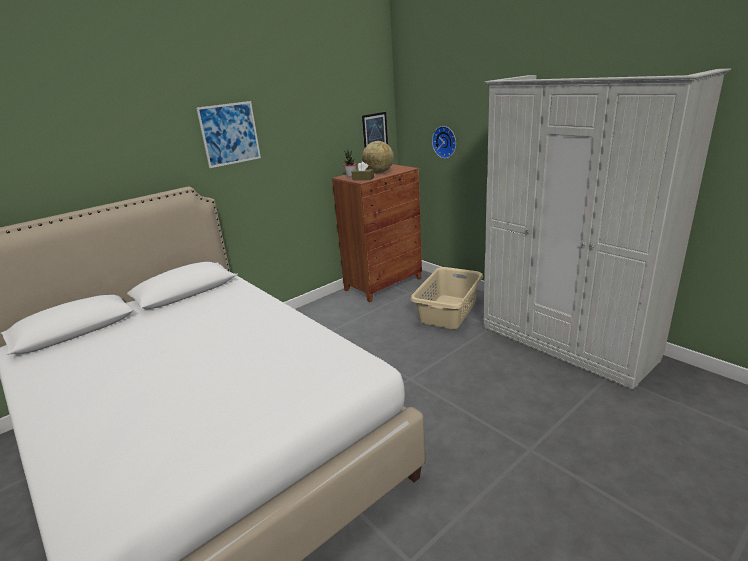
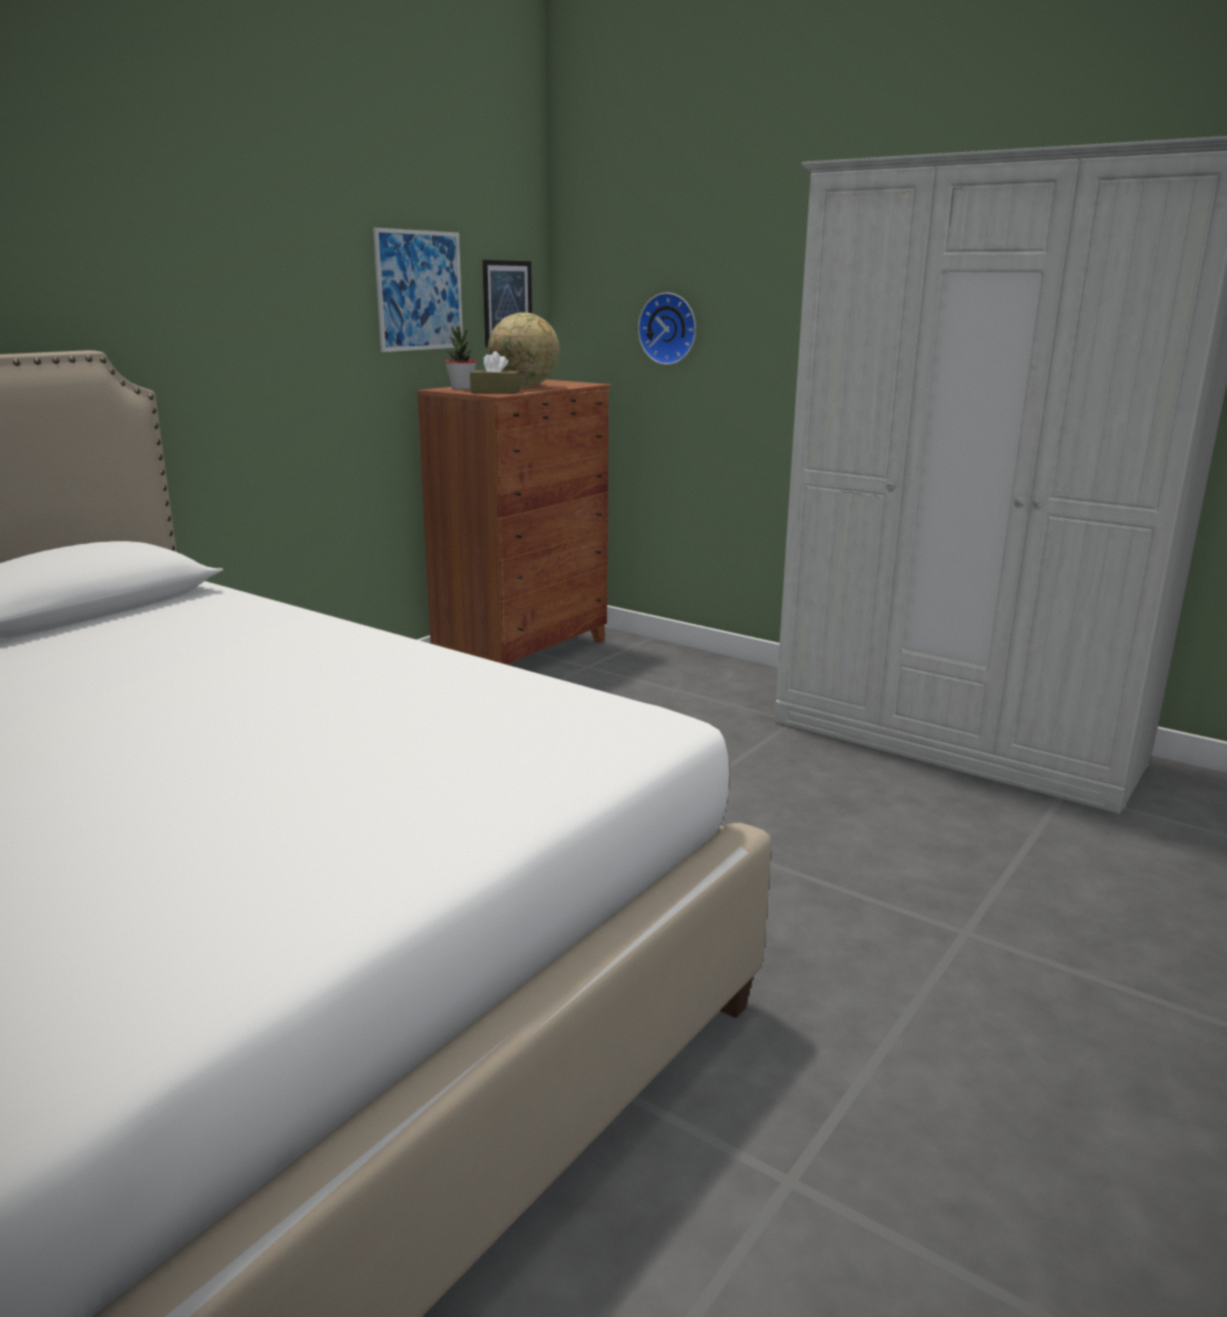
camera: 15 degrees left, 5 degrees down
picture [196,101,261,168] -> picture moved to [373,228,463,352]
beige laundry basket [410,267,483,329] -> none

